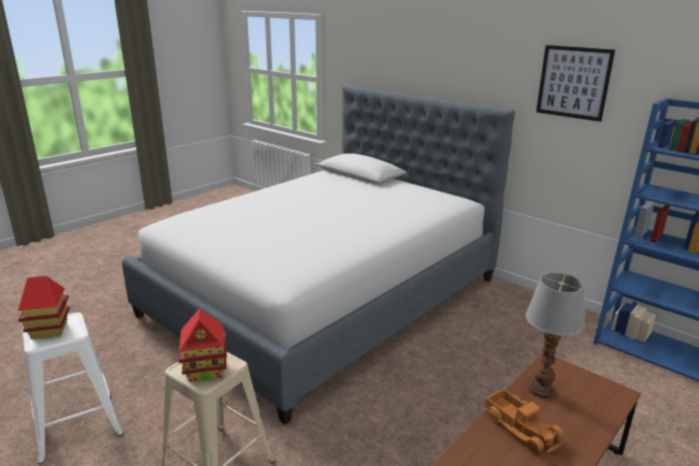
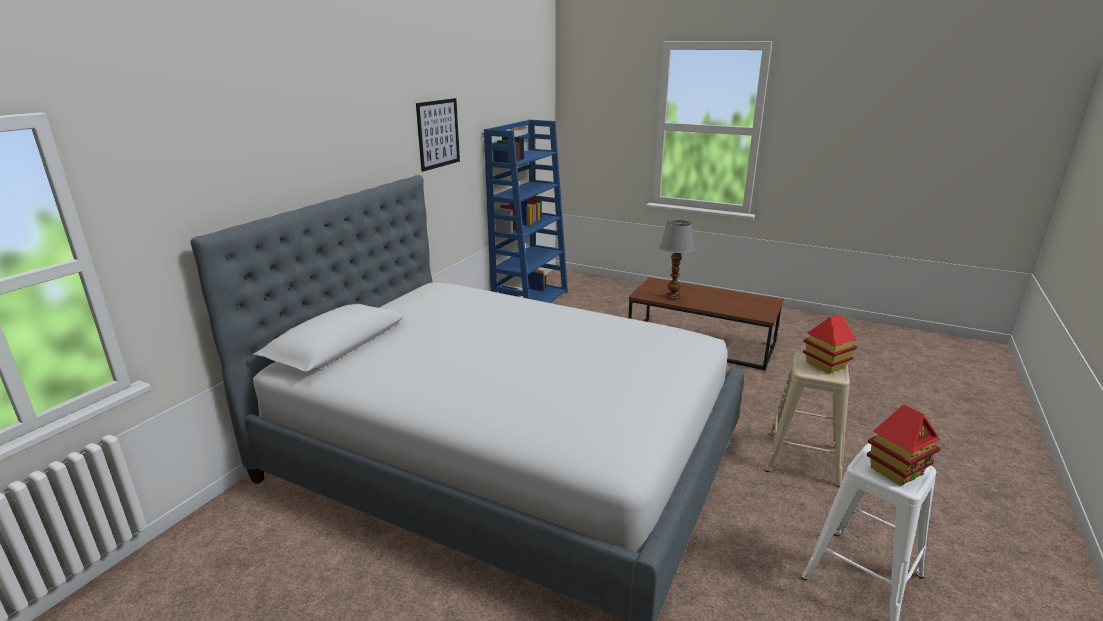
camera: 105 degrees left, 0 degrees up
toy truck [485,389,564,454] -> none

